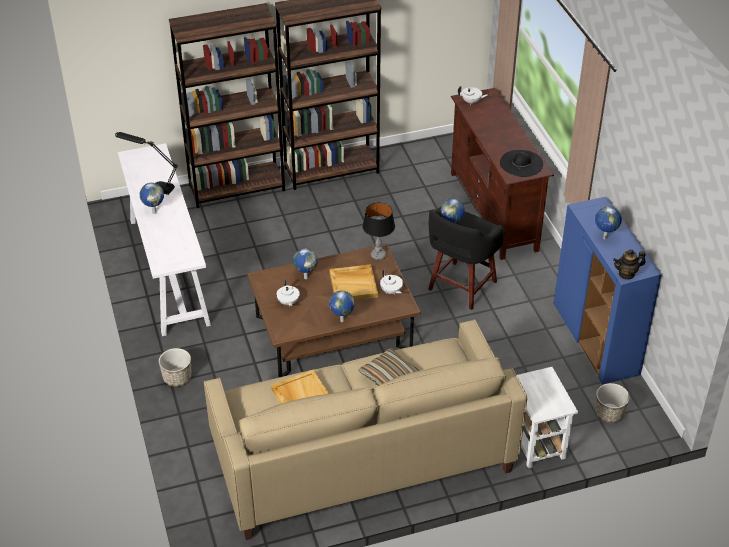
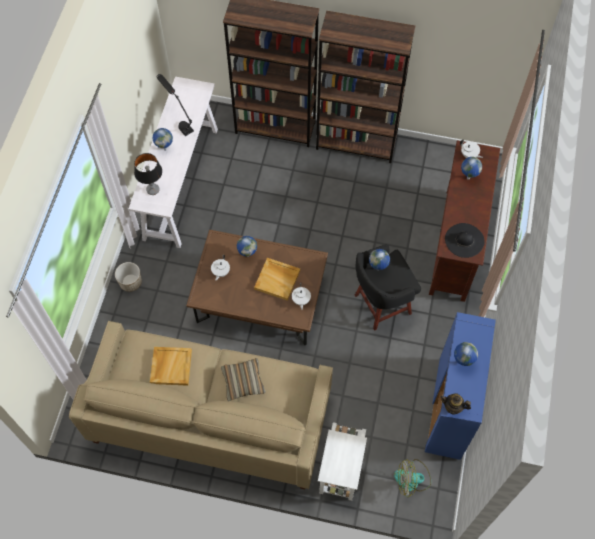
camera: 30 degrees right, 20 degrees up
globe [329,291,355,322] -> globe moved to [461,157,482,180]
table lamp [362,202,395,260] -> table lamp moved to [134,153,162,195]
planter [595,383,630,423] -> fan [394,459,431,497]

